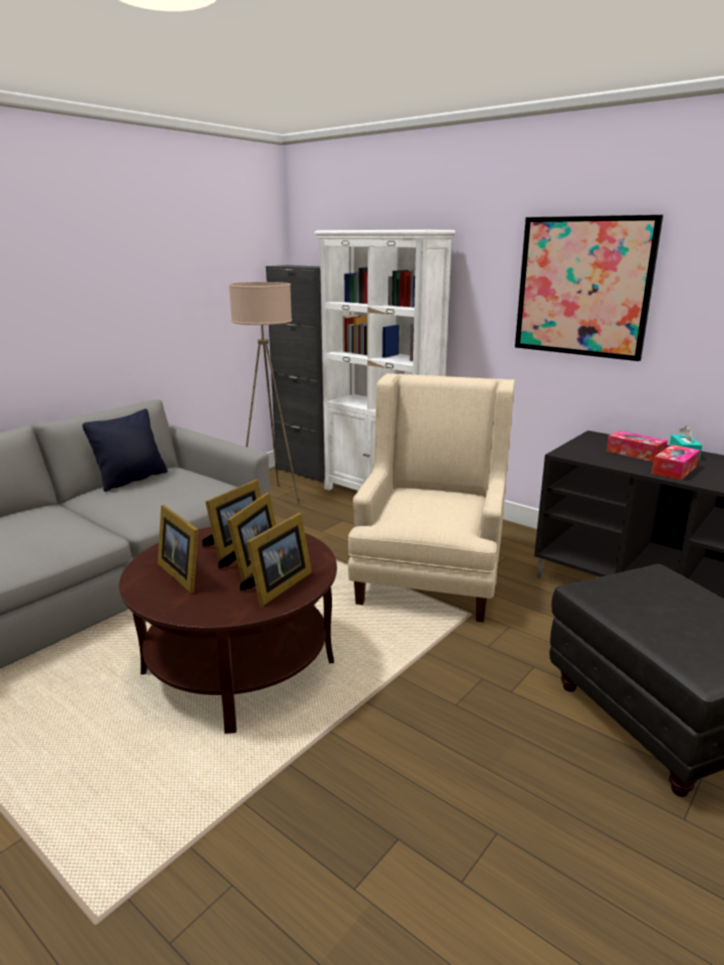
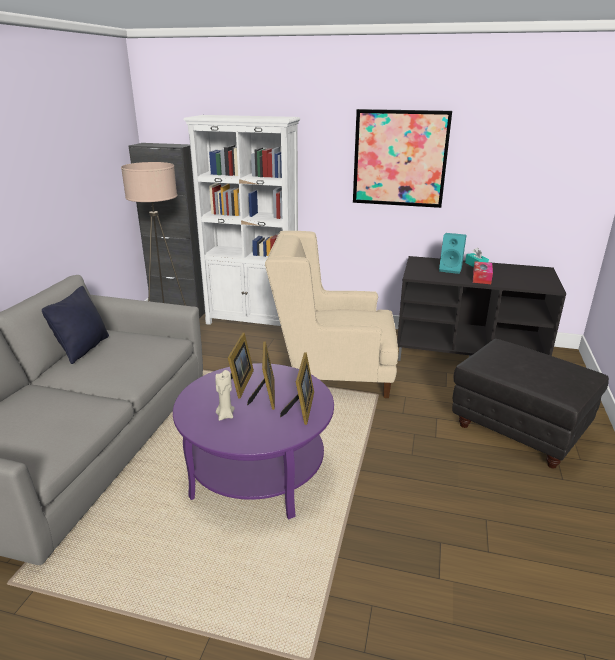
camera: 25 degrees left, 5 degrees up
brown coffee table [119,527,337,734] -> purple coffee table [173,363,334,519]
picture frame [158,505,199,593] -> beige candle [215,370,235,421]
beige armchair [348,373,515,622] -> beige armchair turned 75 degrees counterclockwise [265,231,398,398]
tissue box [606,431,668,462] -> turquoise speaker [439,233,467,274]

